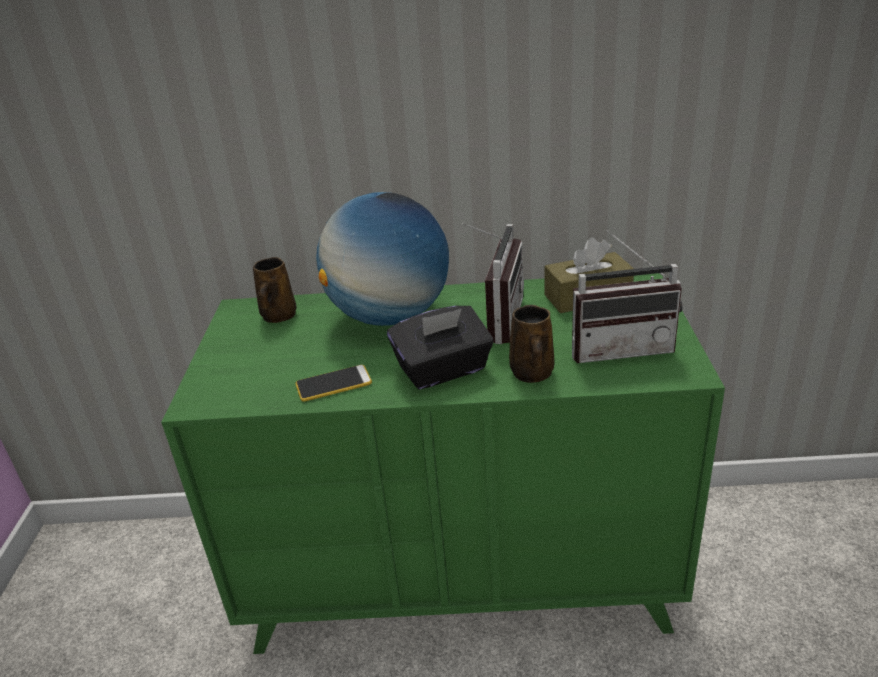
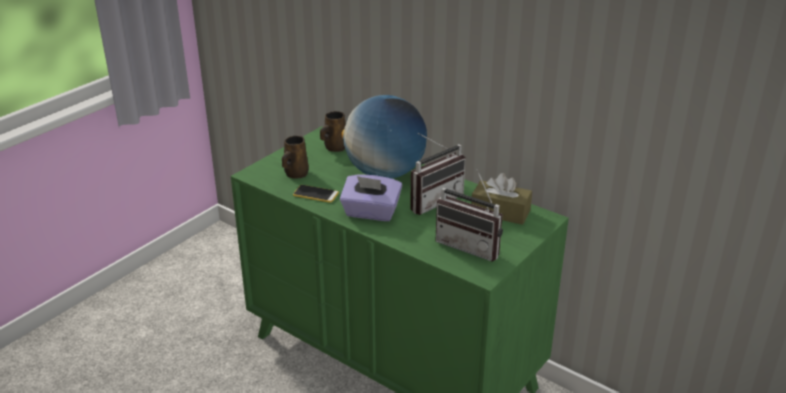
camera: 35 degrees right, 0 degrees up
black tissue box [387,306,494,389] -> purple tissue box [340,175,402,221]
brown mug [509,305,554,383] -> brown mug moved to [282,136,309,178]

